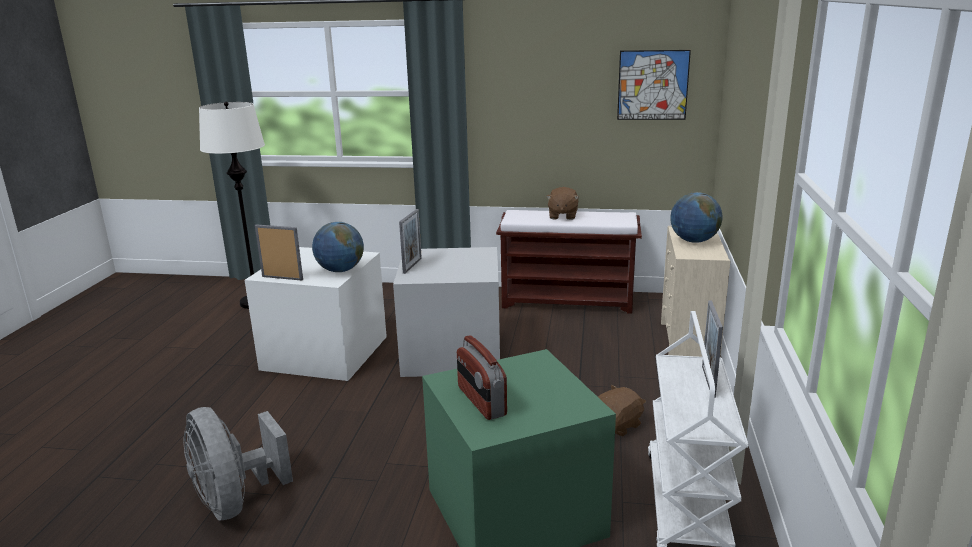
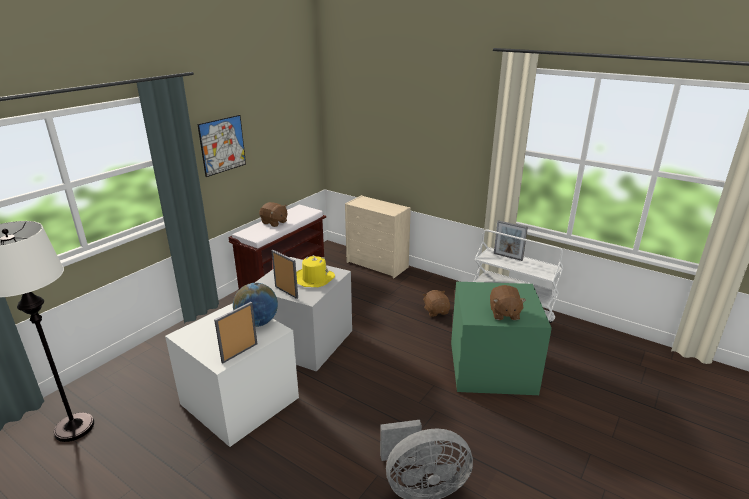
camera: 65 degrees left, 5 degrees up
radio [457,335,507,420] -> brown plush toy [490,285,526,320]
picture [617,50,691,120] -> picture moved to [197,115,246,177]
globe [670,192,722,243] -> none
none -> yellow hat [296,255,335,287]

